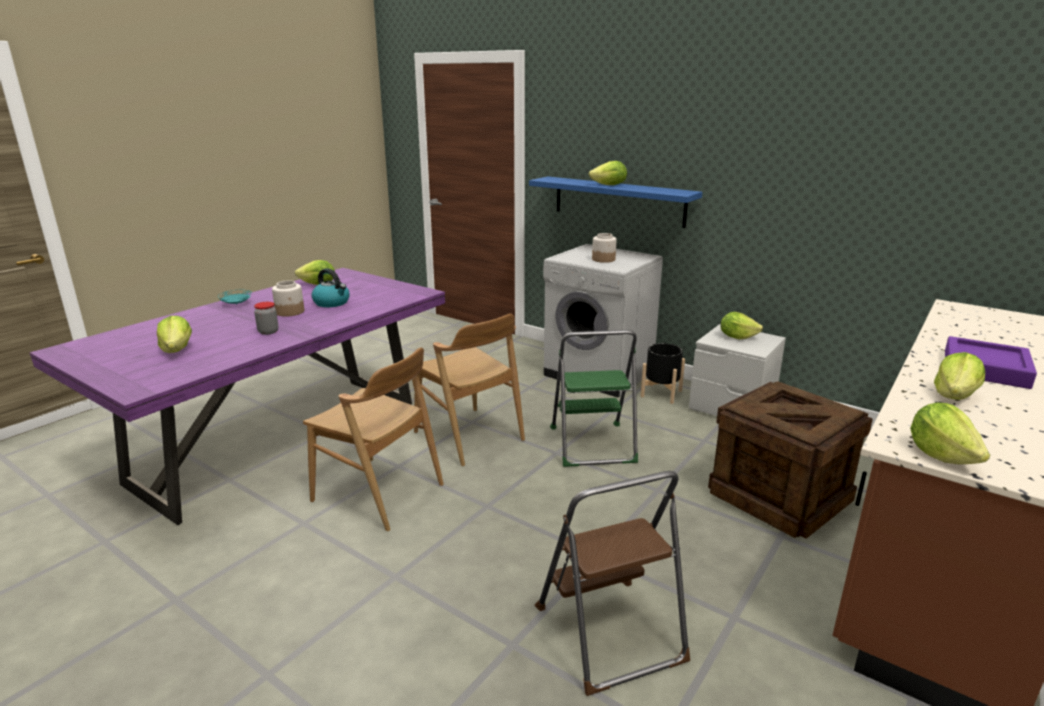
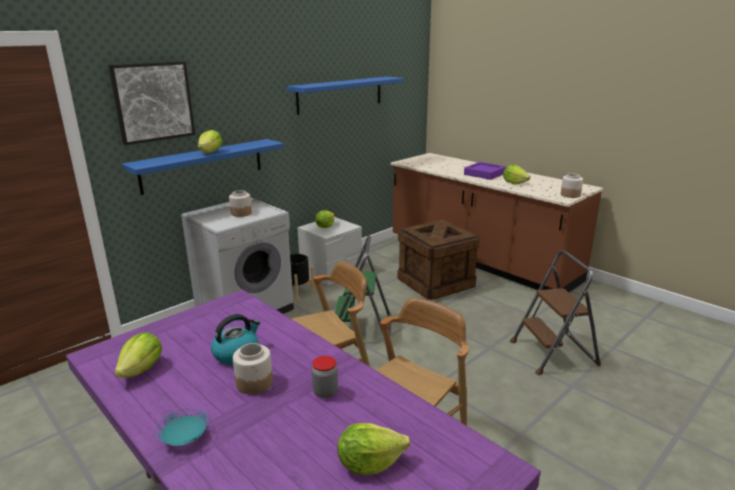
camera: 80 degrees left, 0 degrees up
lettuce [910,403,990,464] -> jar [561,173,583,198]
none -> picture [108,61,195,145]
none -> blue shelf [287,77,404,115]

